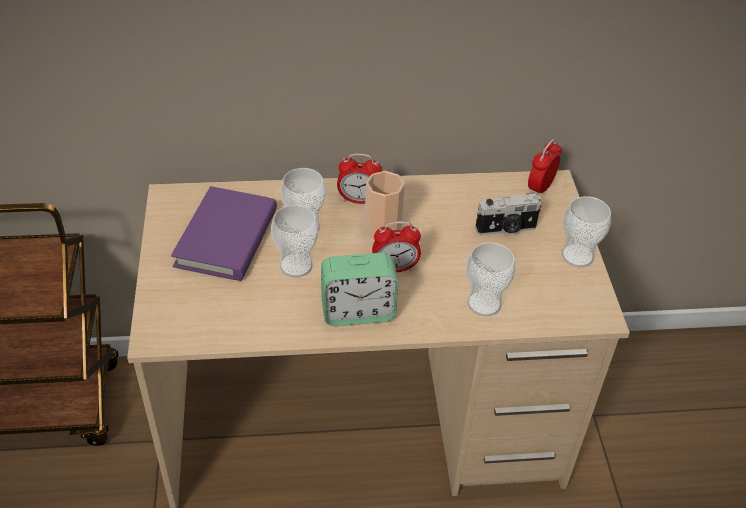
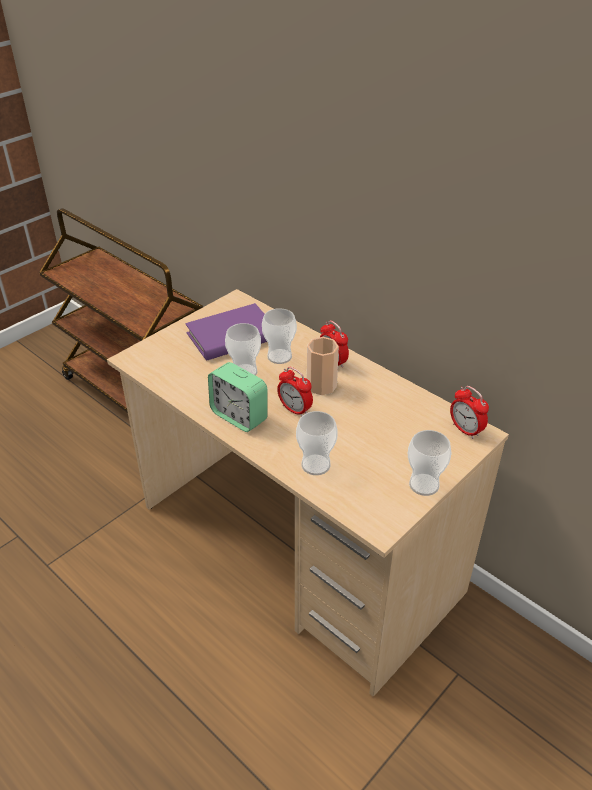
camera: 50 degrees right, 5 degrees down
camera [475,193,542,235] -> none
alarm clock [528,139,562,196] -> alarm clock turned 120 degrees counterclockwise [450,386,489,439]

